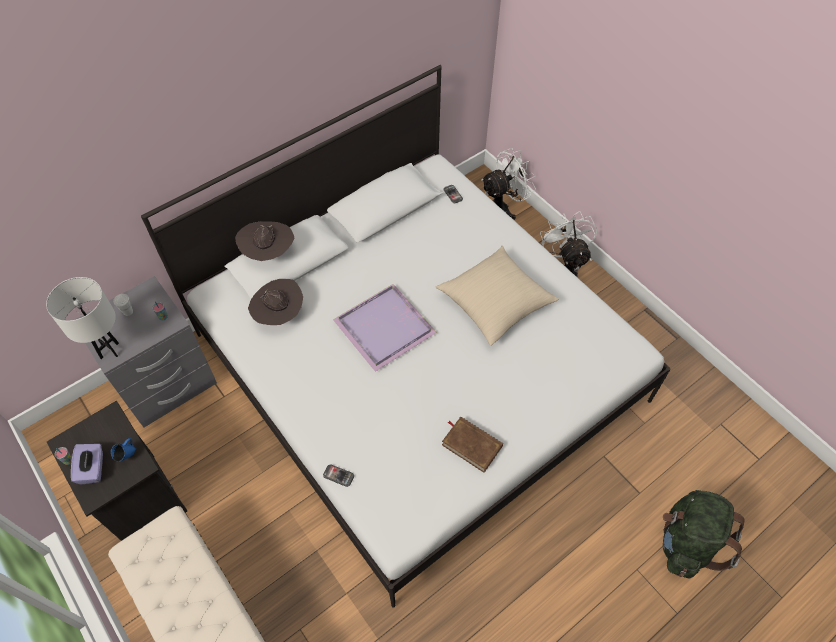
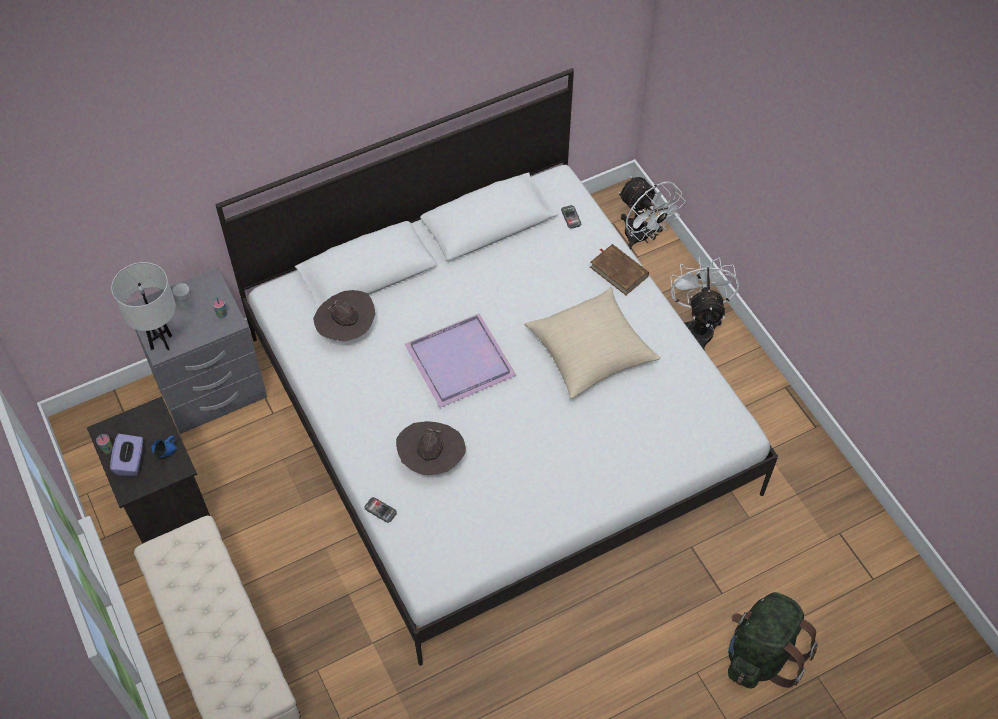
camera: 10 degrees right, 0 degrees up
brown hat [235,221,294,261] -> brown hat moved to [396,421,466,475]
brown book [442,417,503,473] -> brown book moved to [590,244,649,295]
white fan [481,148,536,220] -> white fan turned 75 degrees clockwise [618,176,685,249]

